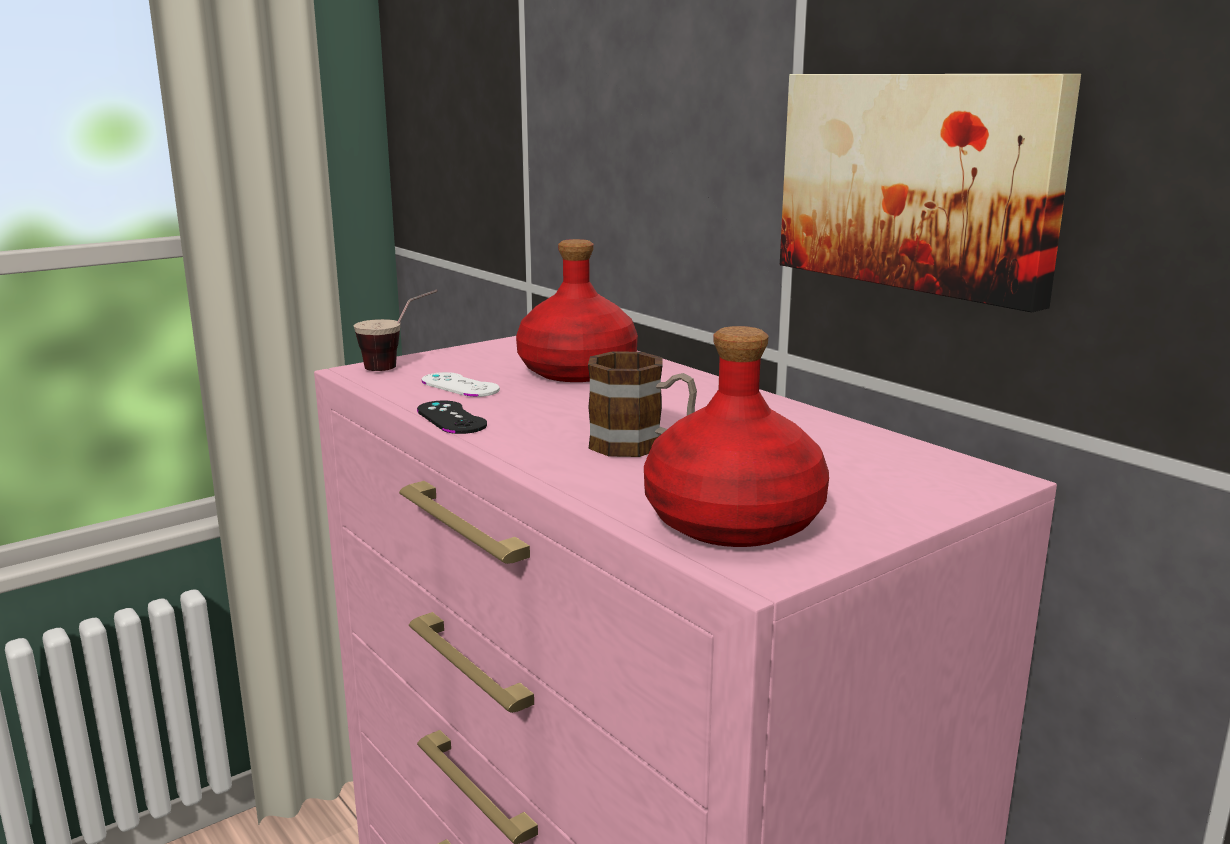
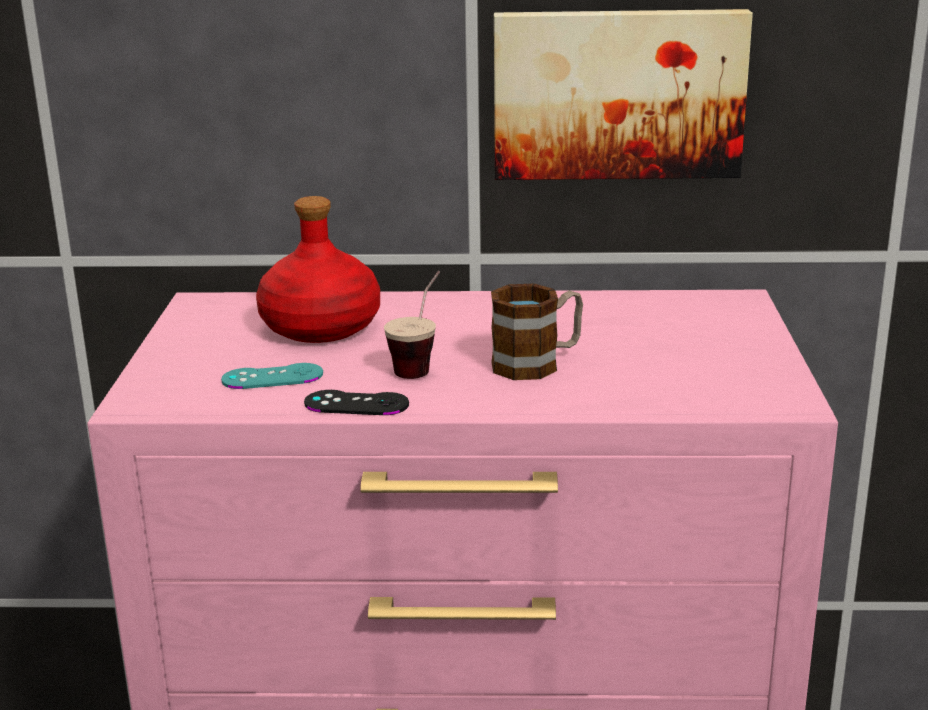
camera: 50 degrees left, 5 degrees up
cup [354,289,437,371] -> cup moved to [384,271,440,379]
white game controller [422,372,500,397] -> turquoise game controller [221,363,323,389]
red bottle [644,326,829,547] -> none

